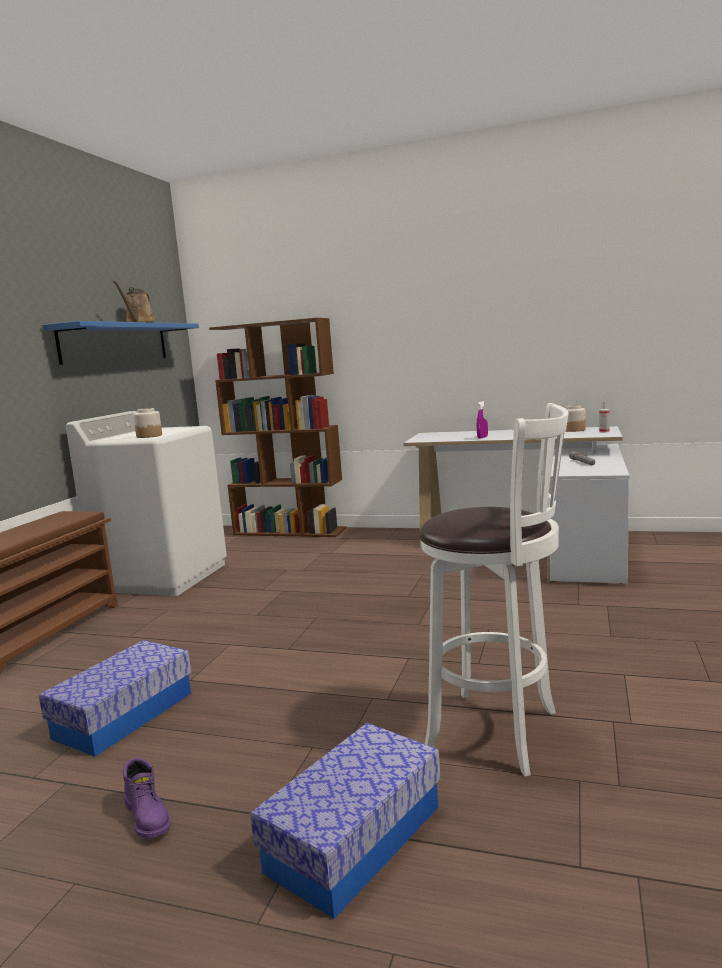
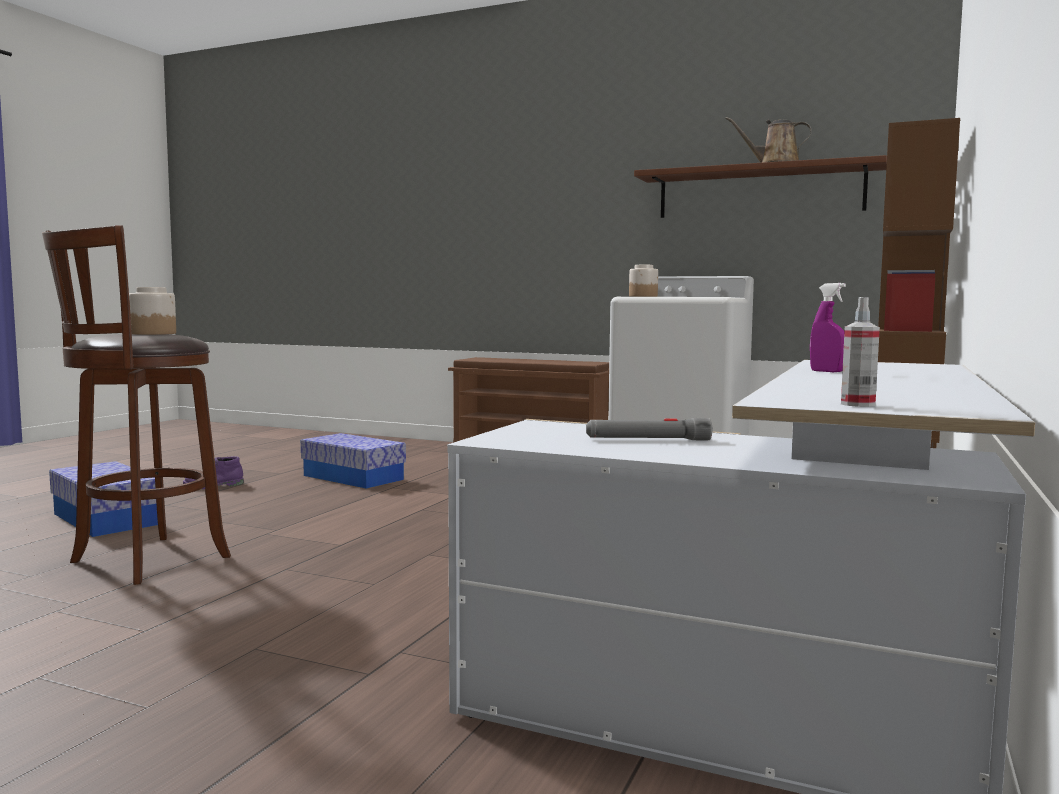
camera: 95 degrees right, 5 degrees down
blue shelf [42,321,199,365] -> brown shelf [634,155,887,218]
white stool [419,403,569,777] -> brown stool [42,225,231,585]
jar [565,405,585,432] -> jar moved to [129,287,176,335]

